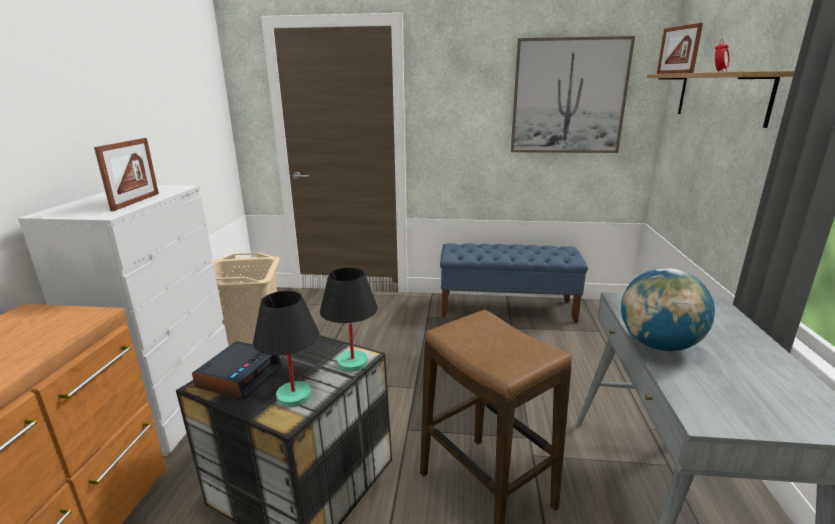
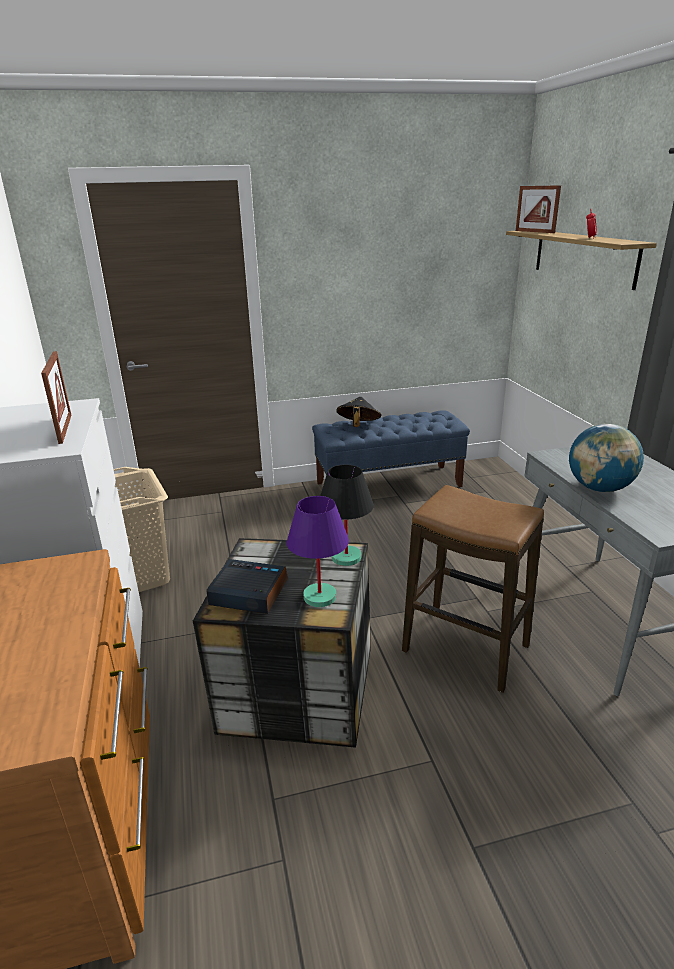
camera: 20 degrees left, 5 degrees up
alarm clock [192,341,282,400] -> alarm clock turned 75 degrees counterclockwise [206,559,288,614]
black table lamp [253,291,319,407] -> purple table lamp [286,496,349,607]
picture [511,36,635,153] -> none
none -> black hat [336,397,381,427]

